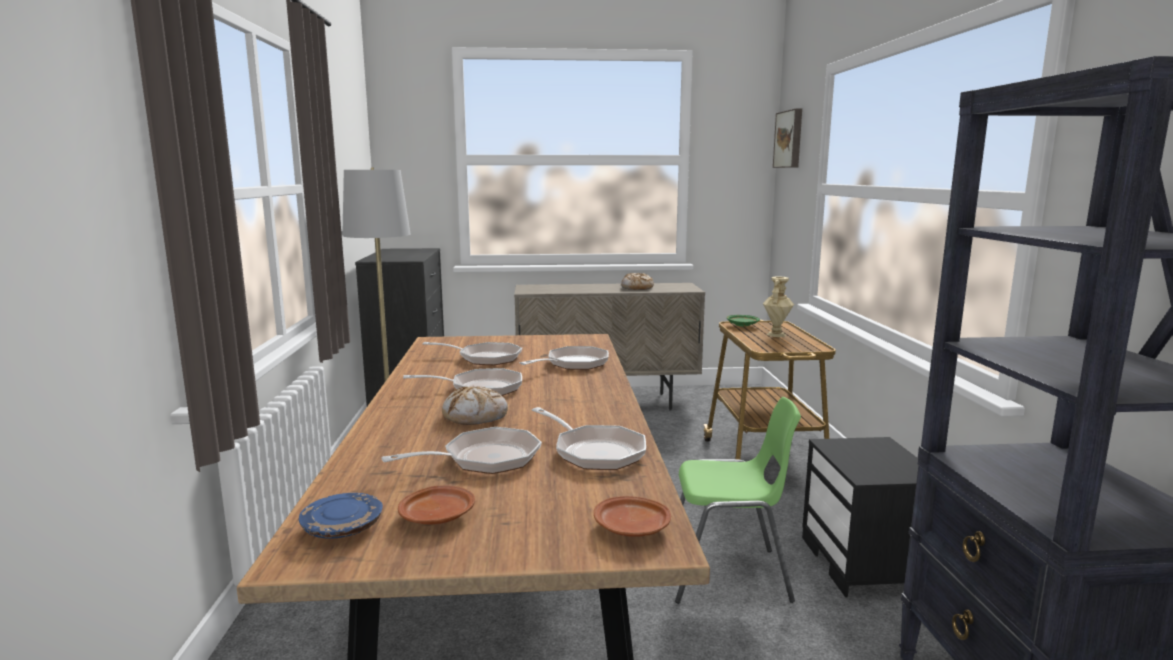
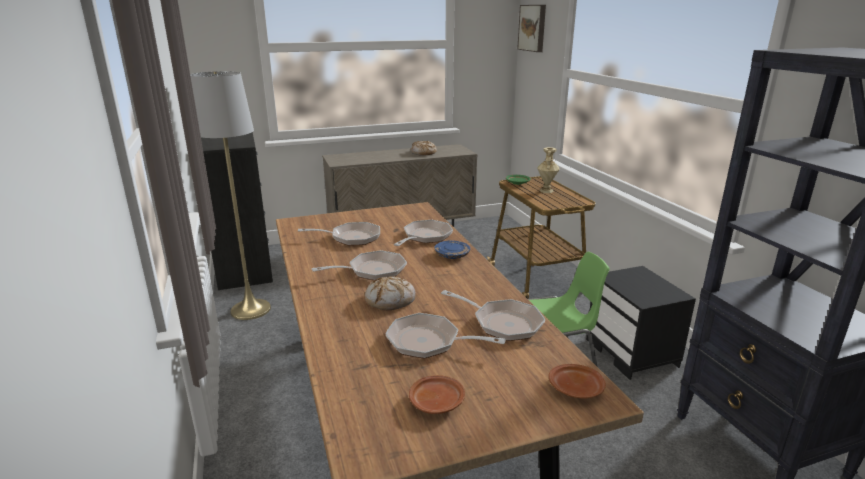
camera: 15 degrees left, 10 degrees up
blue plate [299,493,383,539] -> blue plate moved to [434,240,470,259]
frying pan [381,427,542,474] -> frying pan turned 120 degrees counterclockwise [385,313,506,359]

